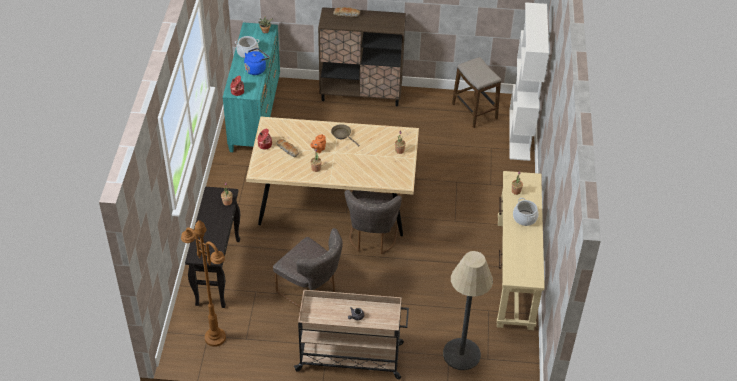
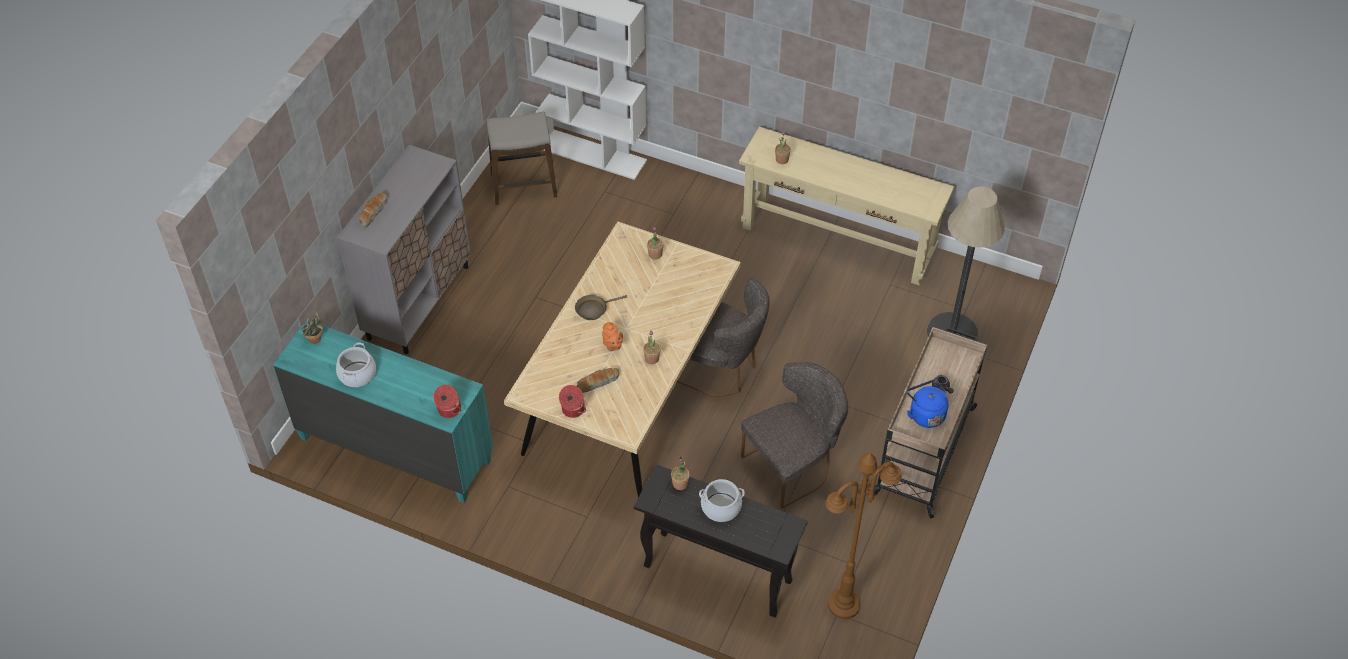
camera: 70 degrees left, 5 degrees up
blue kettle [244,48,269,75] -> blue kettle moved to [907,379,949,428]
brown cabinet [318,7,406,106] -> grey cabinet [337,145,471,354]
cooking pot [513,198,539,226] -> cooking pot moved to [699,479,745,522]

